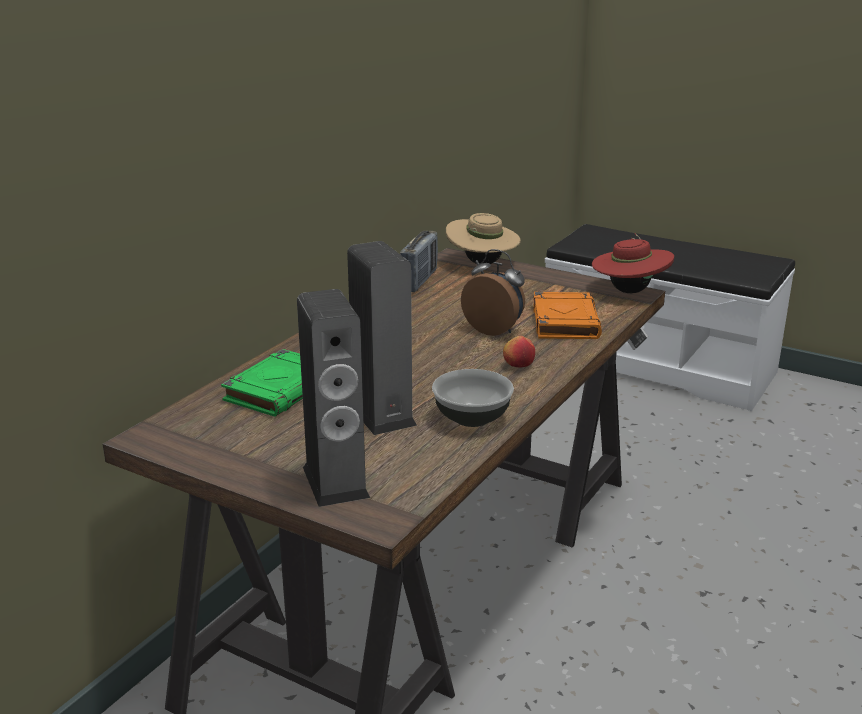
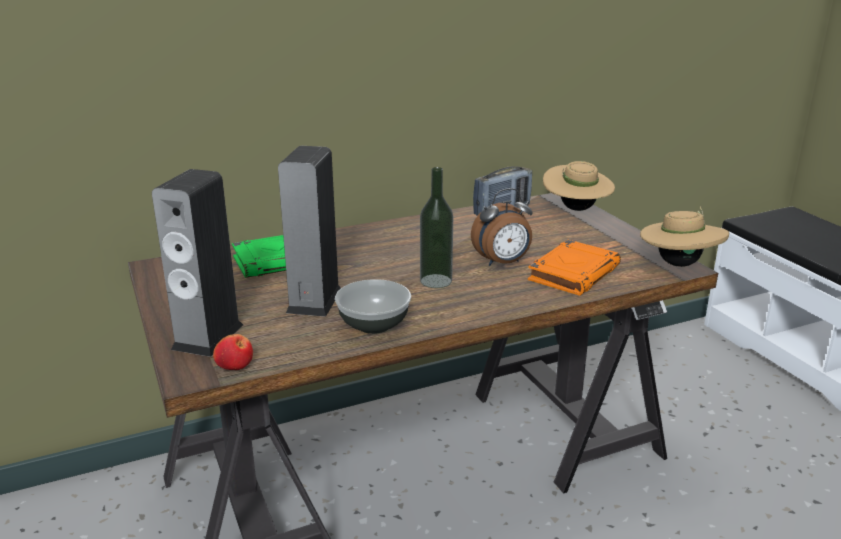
camera: 35 degrees right, 0 degrees up
alarm clock [461,249,525,336] -> alarm clock turned 90 degrees clockwise [471,188,533,266]
apple [503,336,535,368] -> apple moved to [213,334,253,370]
red hat [592,233,674,293] -> beige hat [640,206,729,267]
none -> bottle [420,167,453,288]

